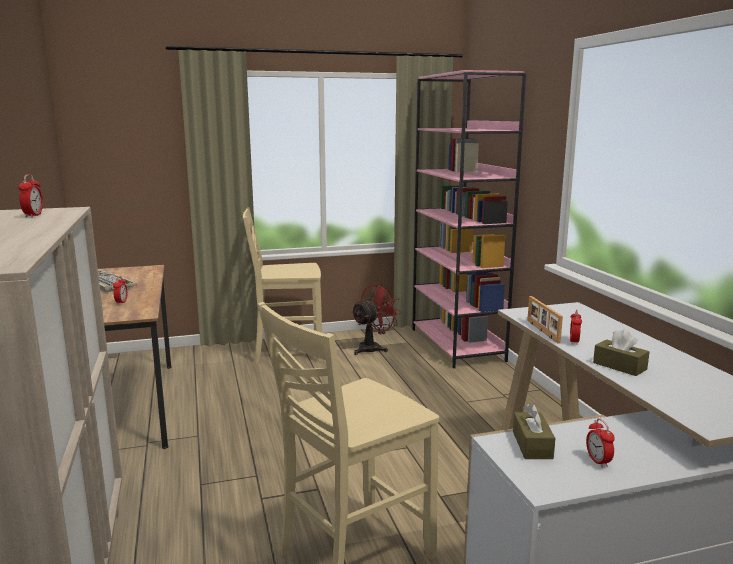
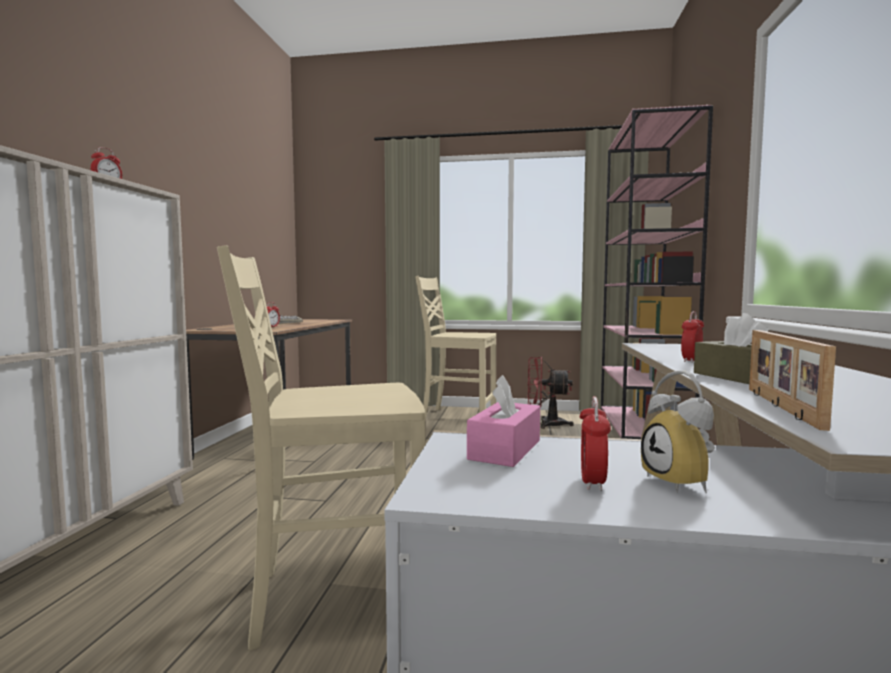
camera: 25 degrees right, 10 degrees down
red fan [351,283,402,355] -> red fan turned 150 degrees counterclockwise [528,356,574,429]
brown tissue box [513,403,555,459] -> pink tissue box [467,375,540,467]
picture frame [527,296,563,344] -> picture frame moved to [749,330,836,431]
none -> alarm clock [641,370,715,493]

